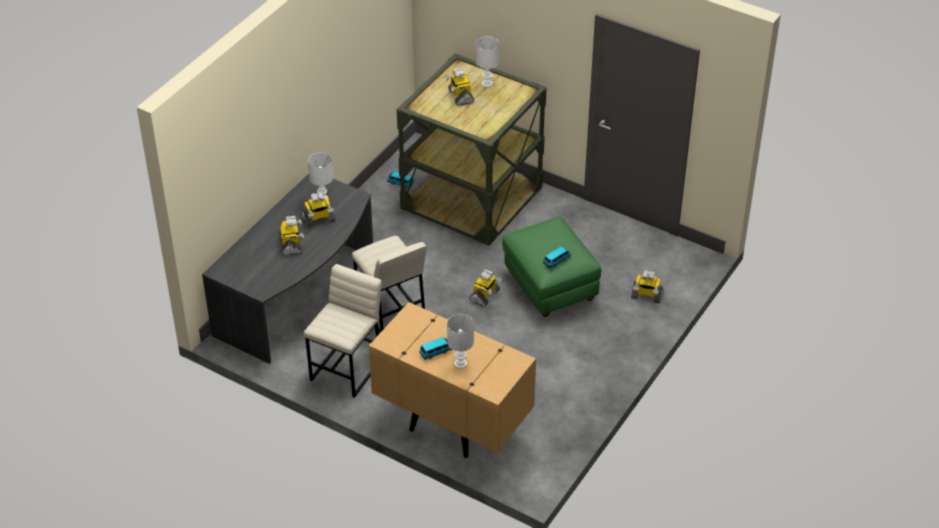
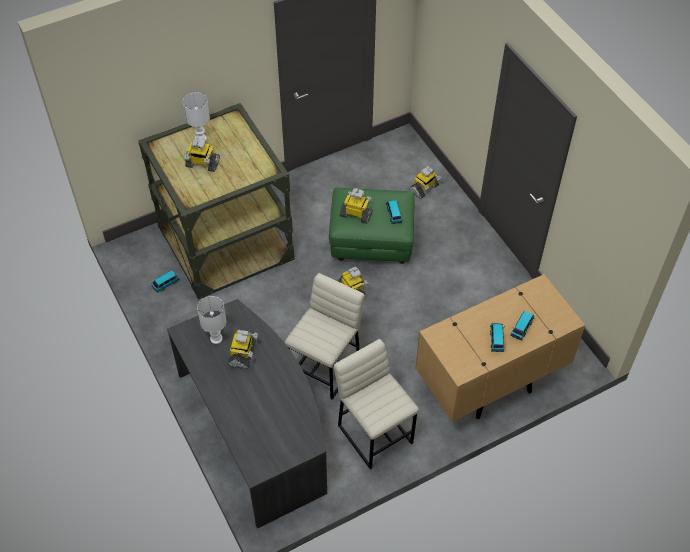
camera: 60 degrees left, 10 degrees up
toy robot [279,216,304,256] -> toy robot moved to [340,188,372,224]
beige chair [352,236,427,333] -> beige chair turned 60 degrees counterclockwise [285,273,364,400]
white table lamp [447,314,474,369] -> toy car [510,310,534,341]

